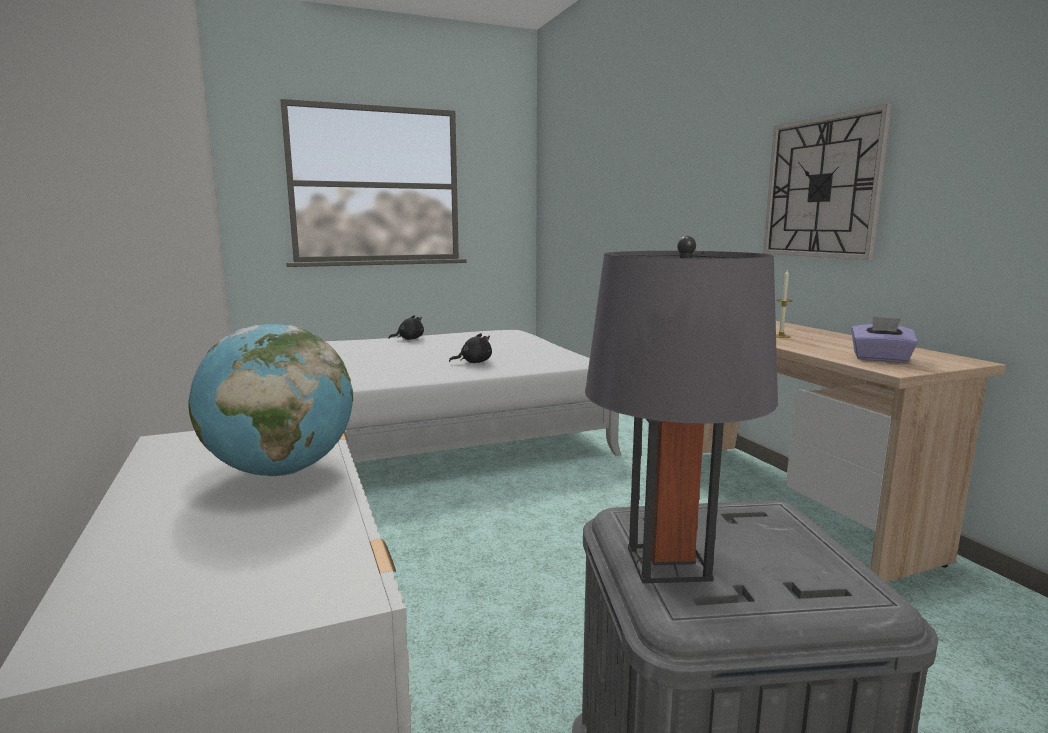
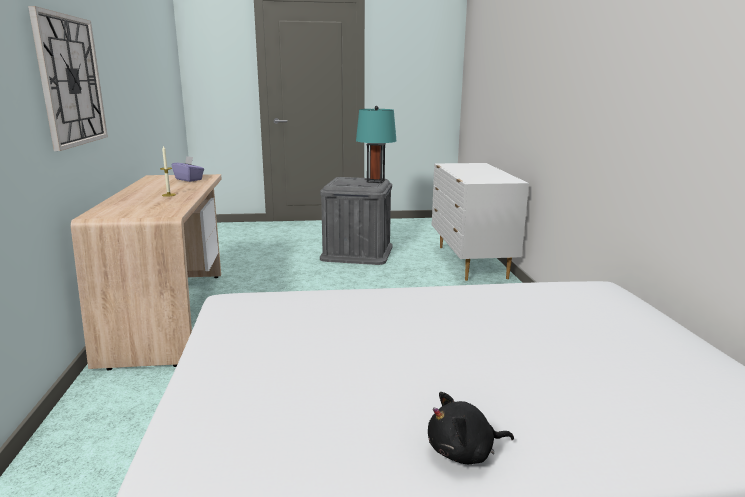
camera: 165 degrees left, 5 degrees up
globe [188,324,353,476] -> none
black plush toy [449,333,492,363] -> none
grey table lamp [585,236,778,583] -> turquoise table lamp [356,106,396,183]

